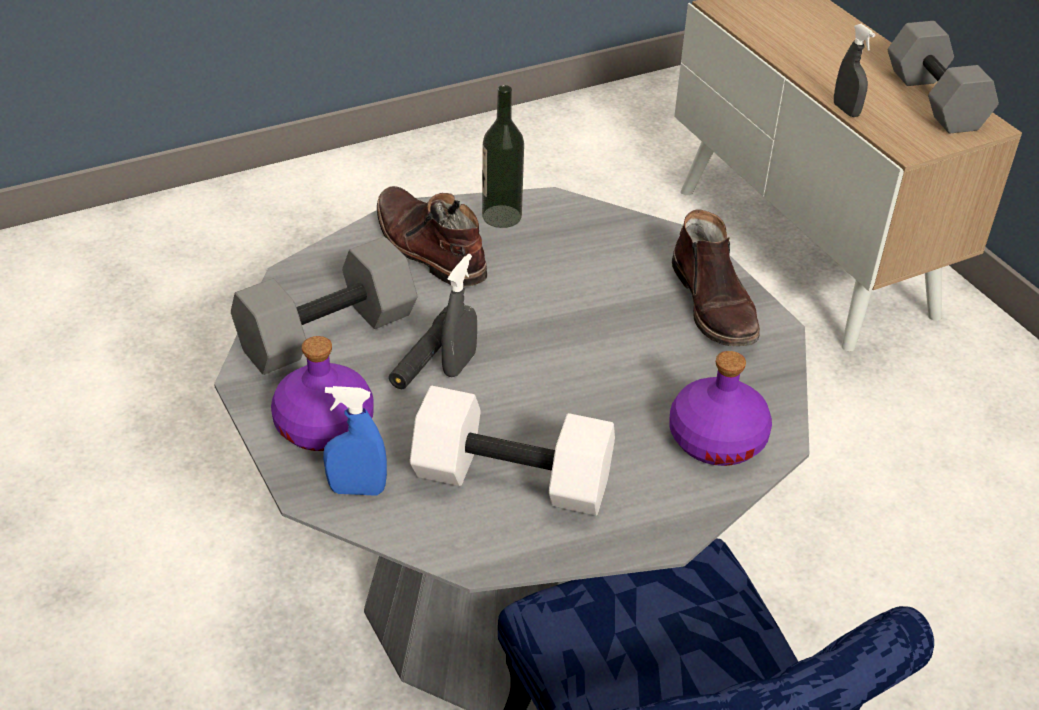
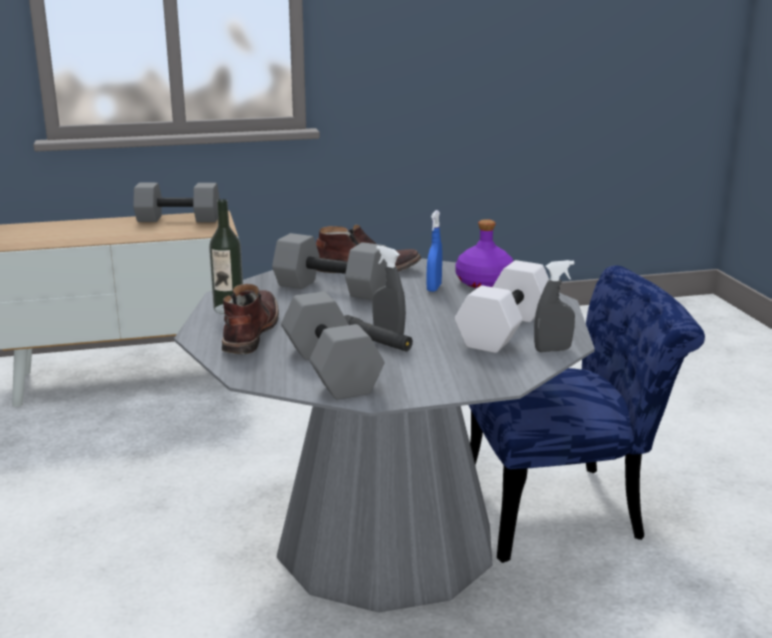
camera: 75 degrees left, 20 degrees down
purple bottle [271,336,374,451] -> none
blue spray bottle [323,386,387,496] -> blue spray bottle moved to [427,210,442,292]
brown boot [377,186,487,287] -> brown boot turned 120 degrees clockwise [222,284,279,354]
grey spray bottle [834,24,875,117] -> grey spray bottle moved to [534,260,575,352]
none -> grey dumbbell [272,233,387,300]

